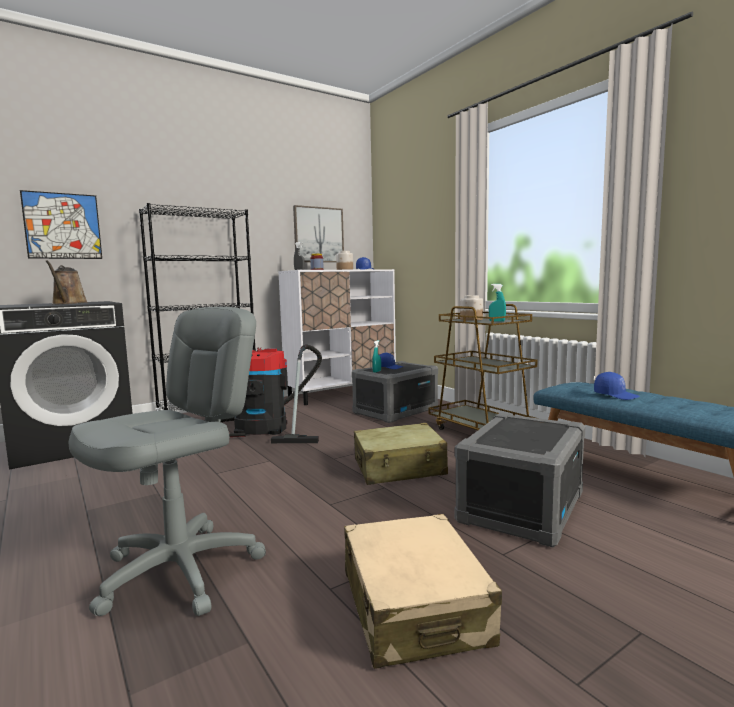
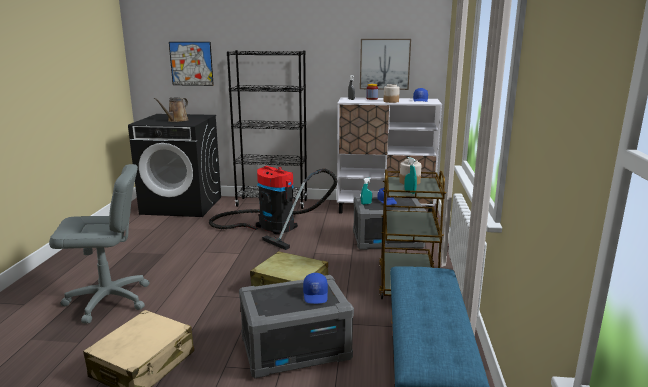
camera: 40 degrees right, 10 degrees up
blue cap [594,372,640,400] -> blue cap moved to [303,273,328,304]

